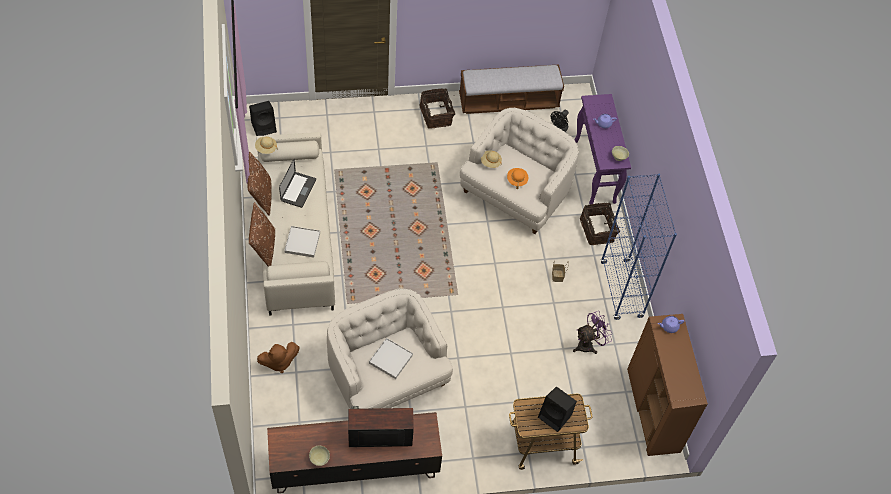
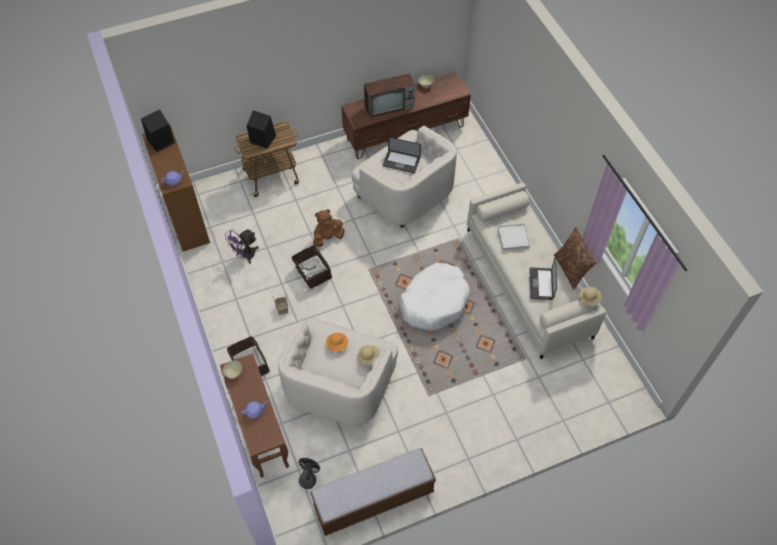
camera: 170 degrees right, 0 degrees up
black speaker [249,101,277,136] -> black speaker moved to [141,109,175,152]
brown pillow [249,202,275,267] -> none
brown plush toy [257,342,299,373] -> brown plush toy moved to [313,209,345,247]
white tray [369,338,413,379] -> laptop [383,137,421,173]
basket [419,88,455,129] -> basket moved to [292,245,332,289]
purple console table [574,94,631,204] -> brown console table [220,353,289,478]
blue bookcase [601,174,677,320] -> none
none -> white dog bed [400,263,470,330]

